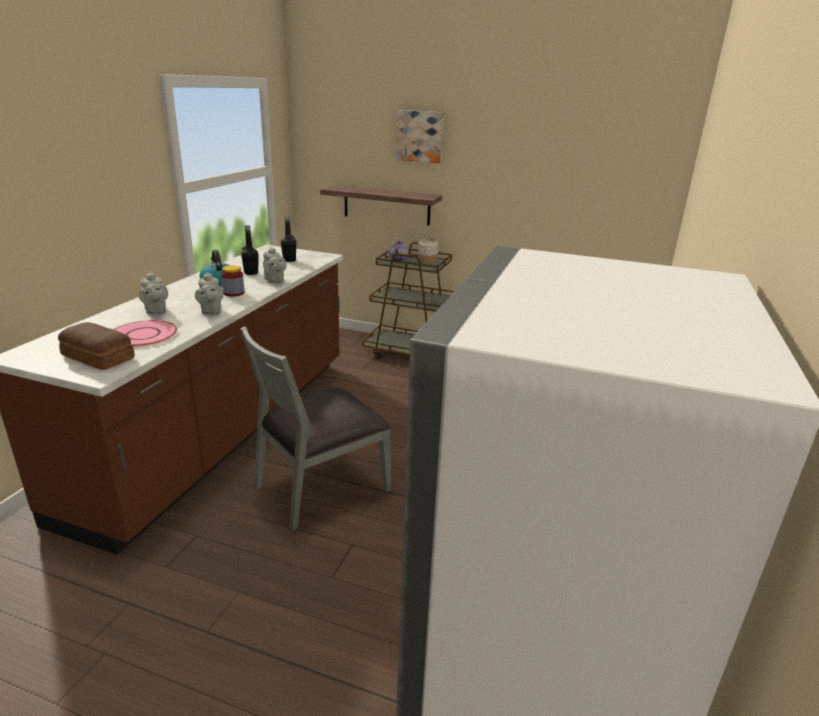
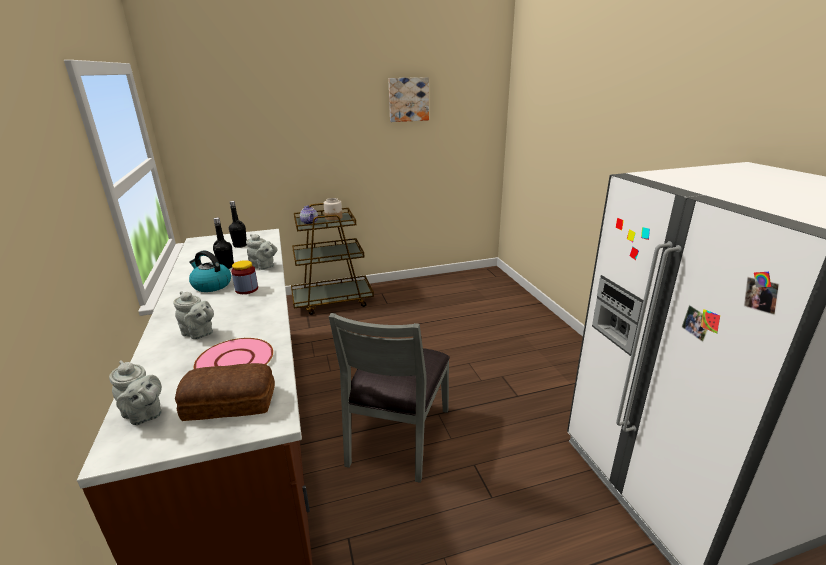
camera: 35 degrees left, 0 degrees up
grey teapot [195,272,223,315] -> grey teapot moved to [109,360,162,425]
shelf [320,185,442,225] -> none
picture [396,110,444,163] -> picture moved to [388,77,429,122]

